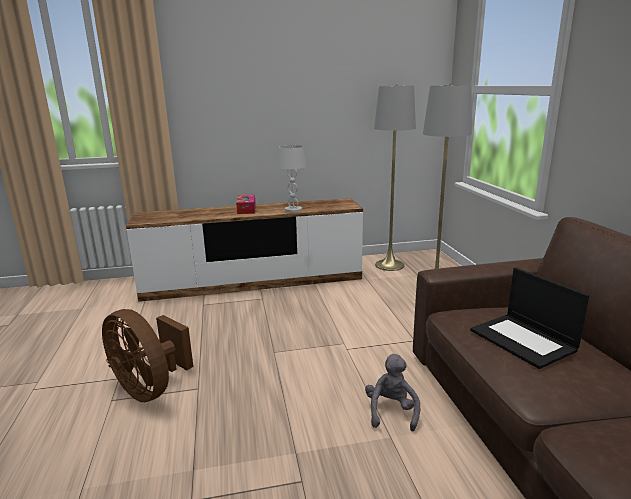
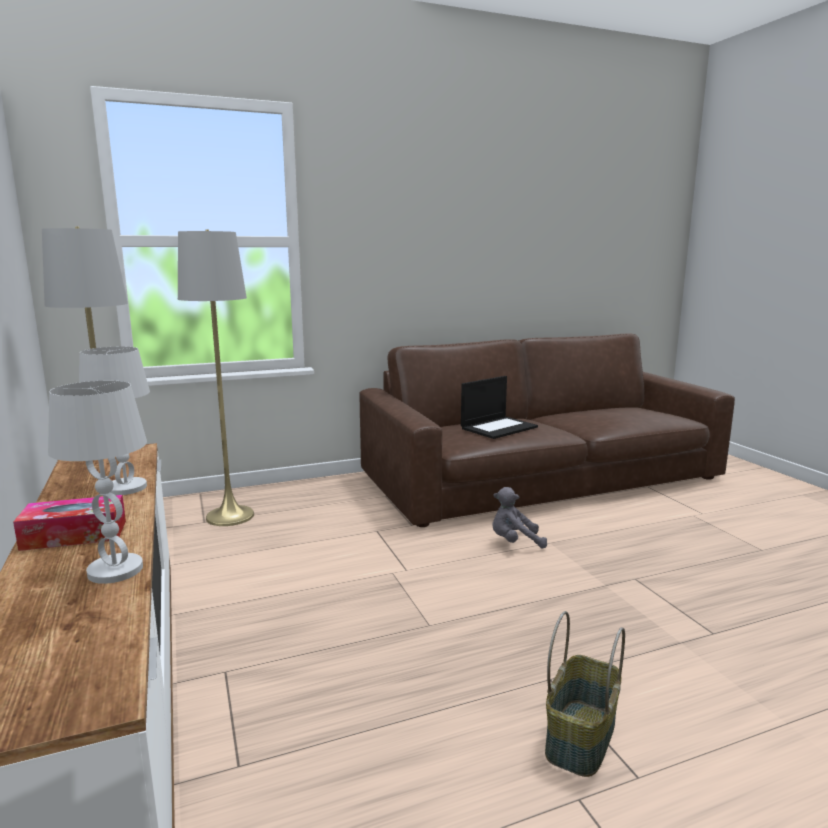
camera: 100 degrees left, 5 degrees down
brown fan [102,309,193,402] -> basket [545,611,625,777]
none -> white table lamp [48,381,147,584]

